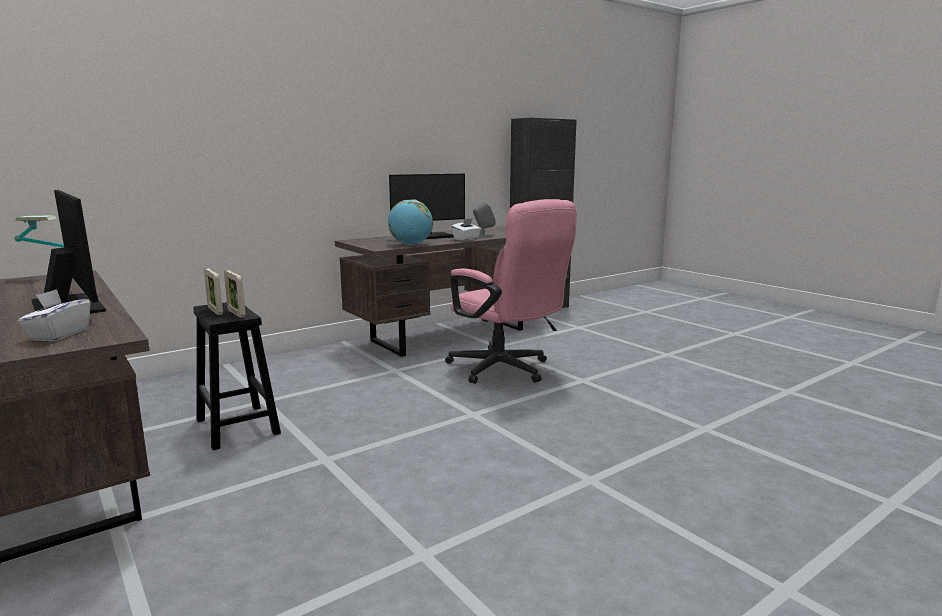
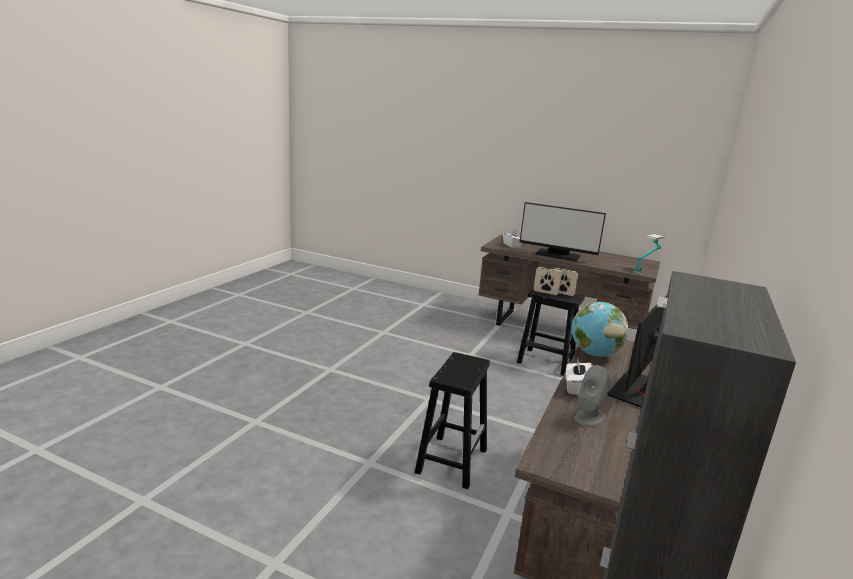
camera: 150 degrees right, 5 degrees up
pink office chair [445,199,577,384] -> black stool [415,352,490,489]

